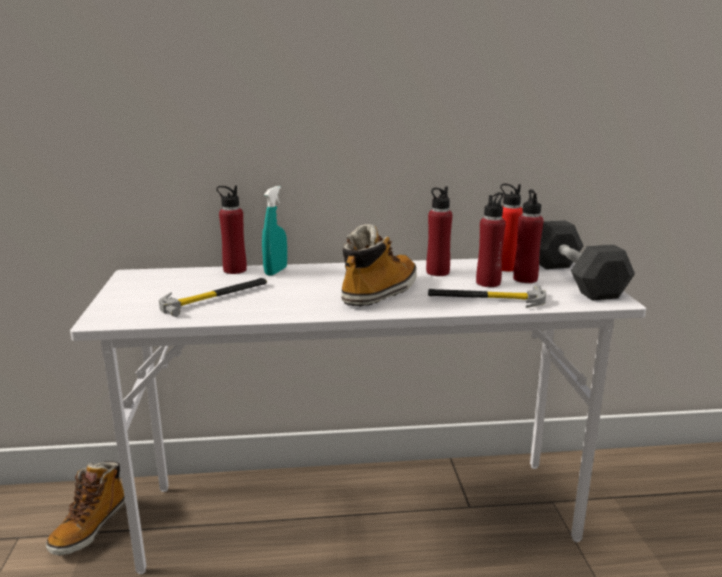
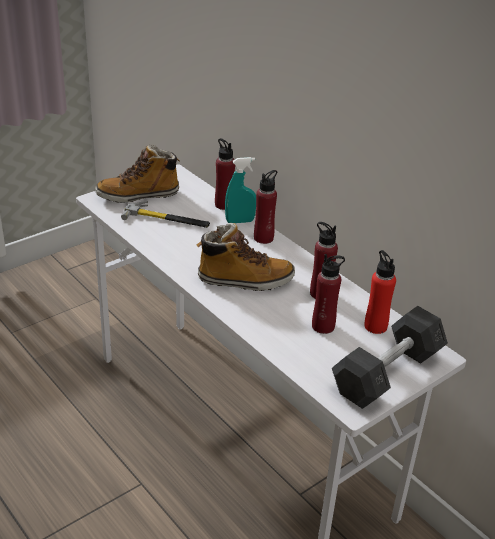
camera: 55 degrees right, 15 degrees up
boot [46,461,125,556] -> boot moved to [95,144,181,203]
hammer [428,285,546,308] -> none
red bottle [513,189,544,283] -> red bottle moved to [254,170,277,244]

